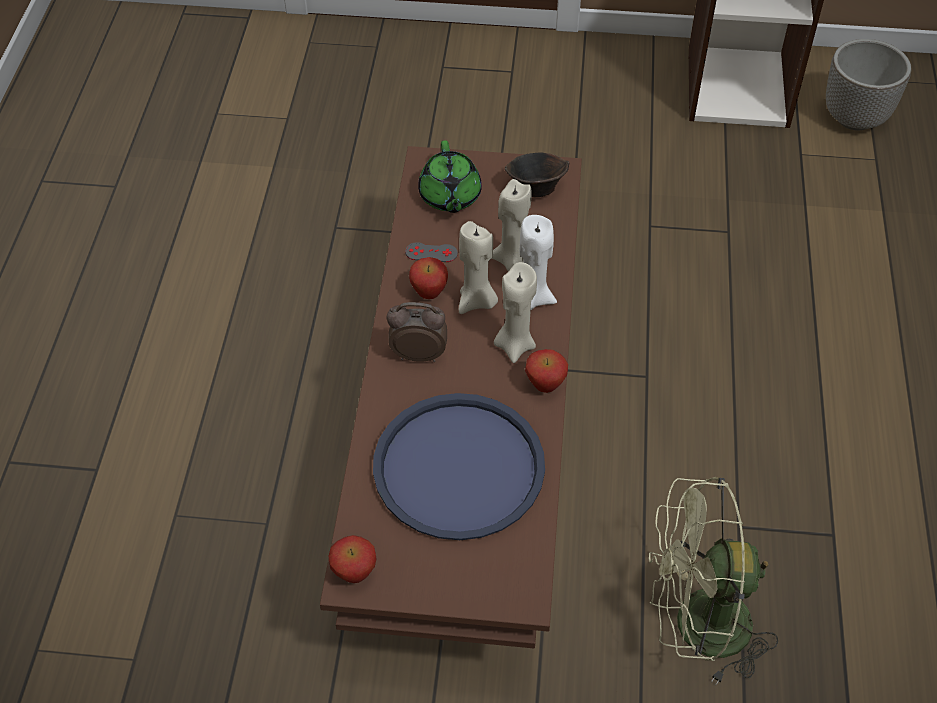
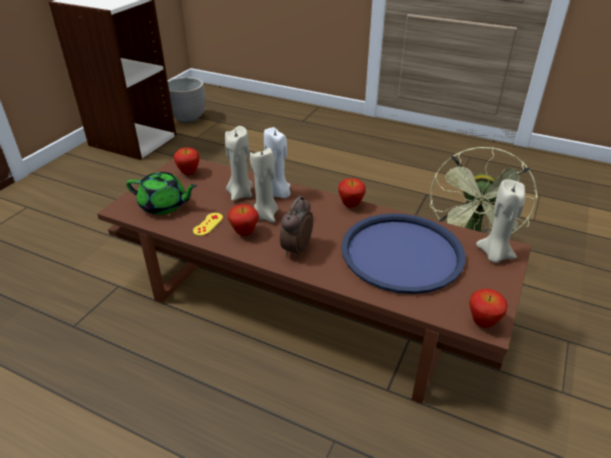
camera: 70 degrees left, 15 degrees down
grey game controller [405,242,458,262] -> yellow game controller [193,213,223,236]
beige candle [494,262,537,363] -> beige candle moved to [476,179,525,263]
brown bowl [505,153,569,197] -> apple [174,147,200,175]

